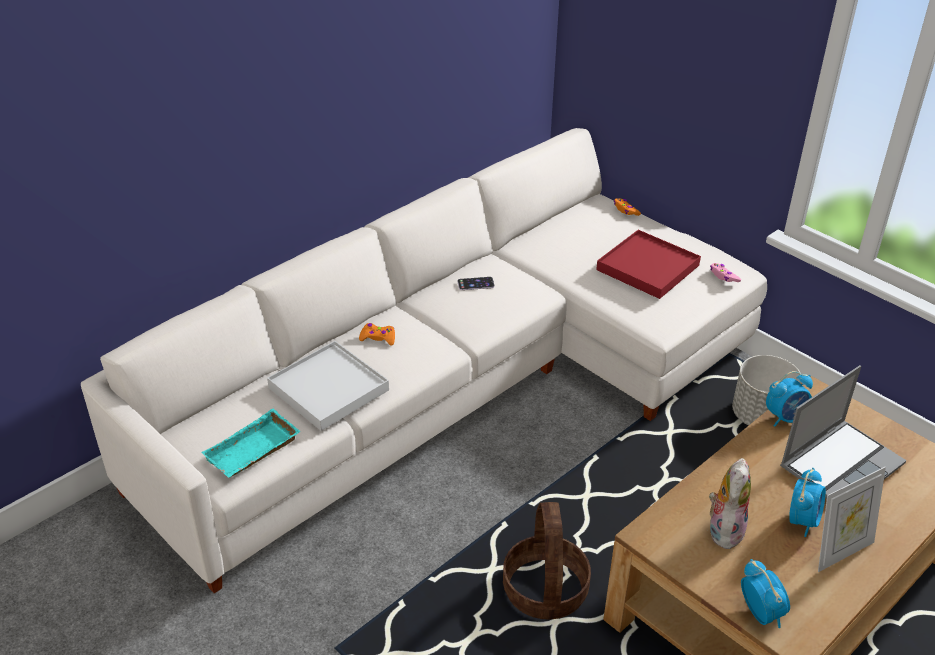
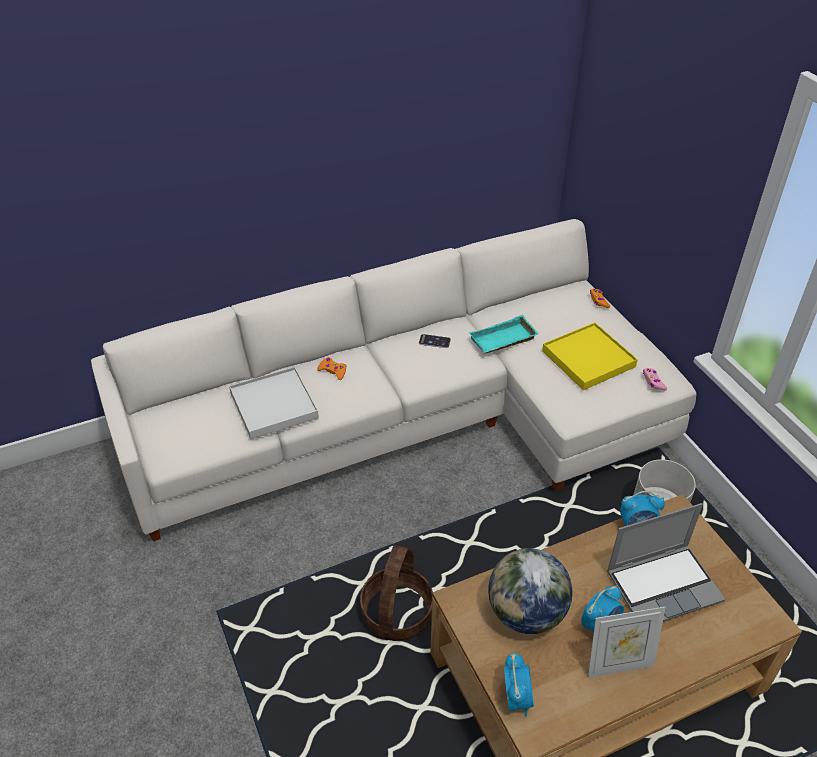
camera: 20 degrees right, 5 degrees up
turquoise tray [201,408,300,478] -> turquoise tray moved to [469,315,539,354]
red tray [596,230,701,299] -> yellow tray [542,322,638,390]
plush toy [709,458,751,549] -> globe [488,548,572,634]

